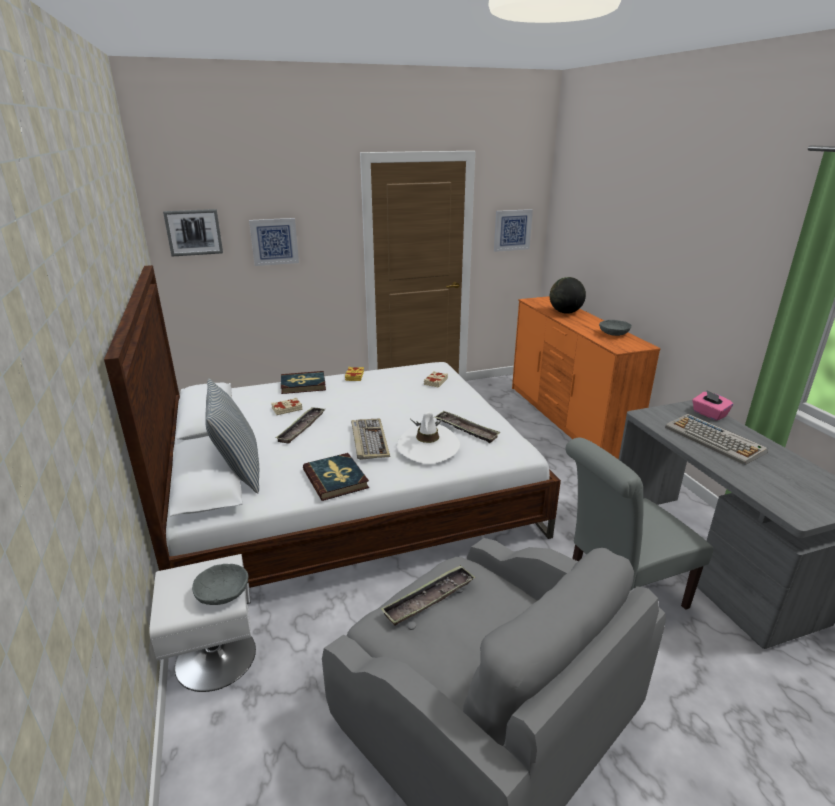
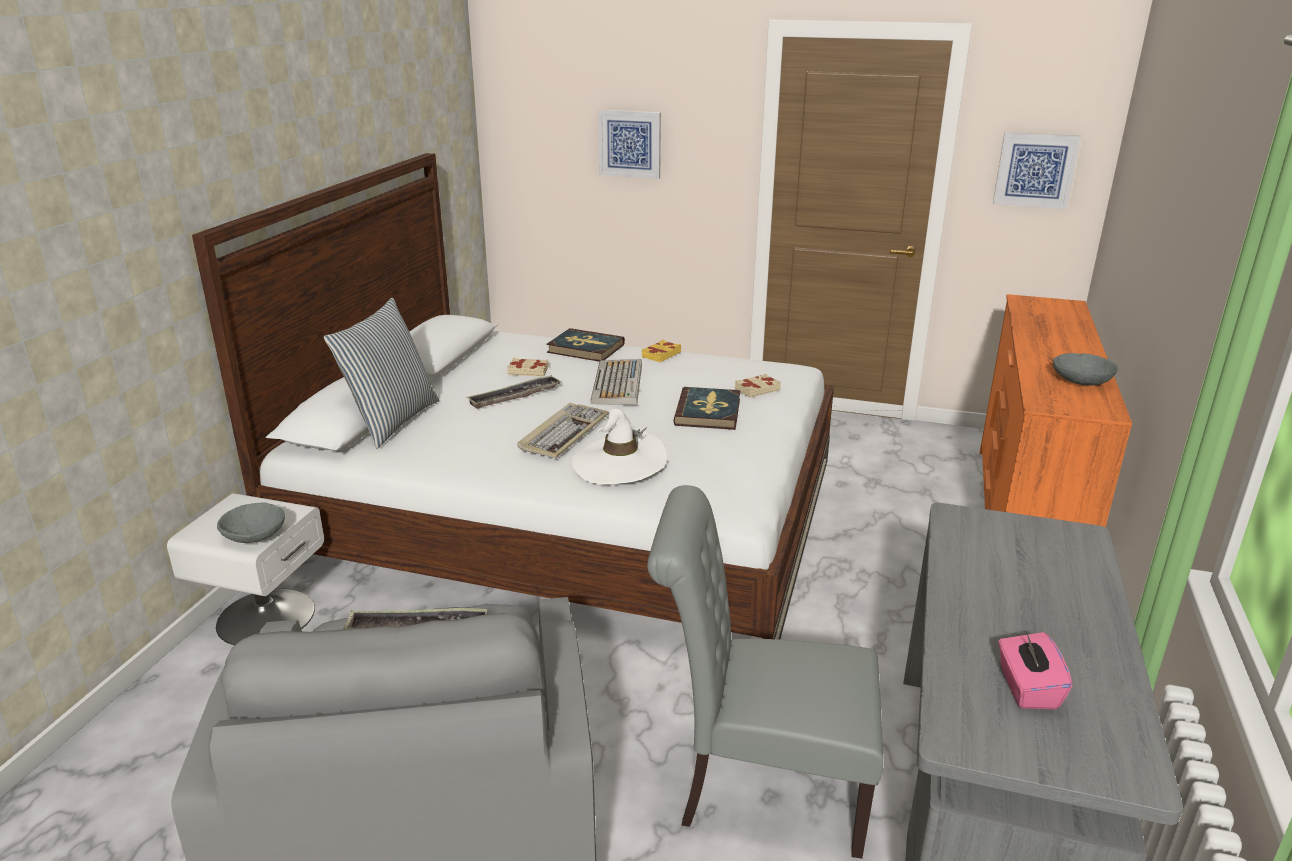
camera: 35 degrees right, 0 degrees up
picture [163,209,223,257] -> none
book [303,453,369,501] -> book moved to [673,387,740,430]
tray [434,411,500,443] -> none
globe [550,277,586,314] -> none
keyboard [665,414,768,465] -> keyboard moved to [590,359,642,405]
pink tissue box [692,391,733,421] -> pink tissue box moved to [998,630,1072,709]

